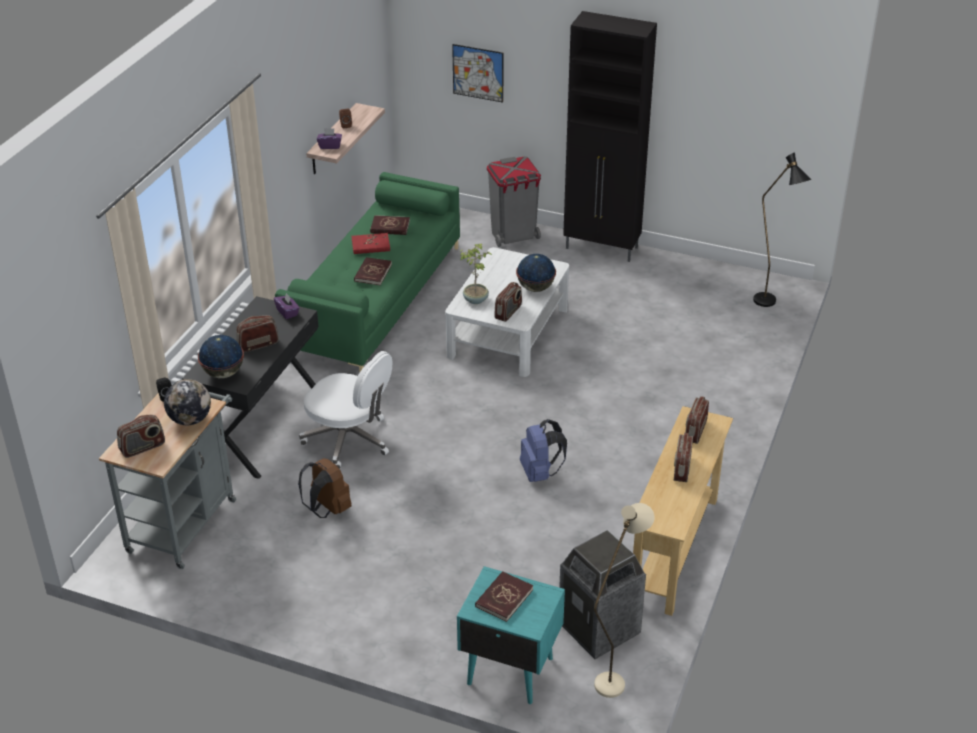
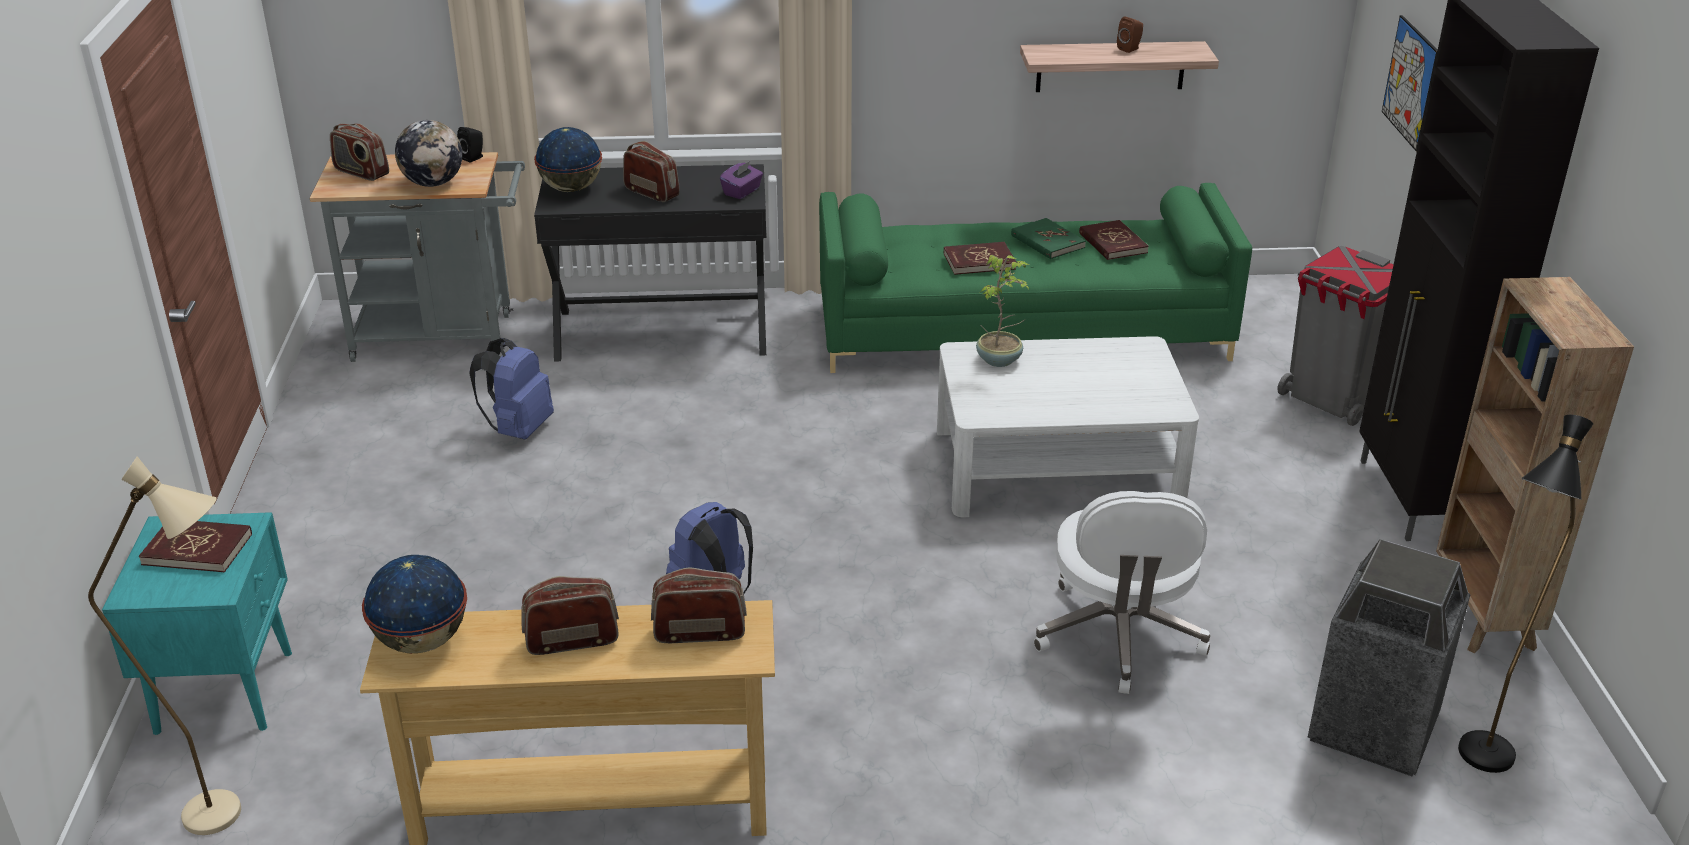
camera: 65 degrees right, 5 degrees down
brown backpack [298,458,352,518] -> blue backpack [469,338,554,440]
white office chair [299,351,392,469] -> white office chair moved to [1034,491,1210,694]
purple tissue box [317,128,342,149] -> none
red book [351,233,390,254] -> green book [1011,218,1086,259]
radio [494,282,522,322] -> none
globe [516,254,556,292] -> globe moved to [362,555,467,654]
trash can [559,530,646,659] -> trash can moved to [1308,539,1470,776]
none -> brown bookcase [1436,277,1634,653]

